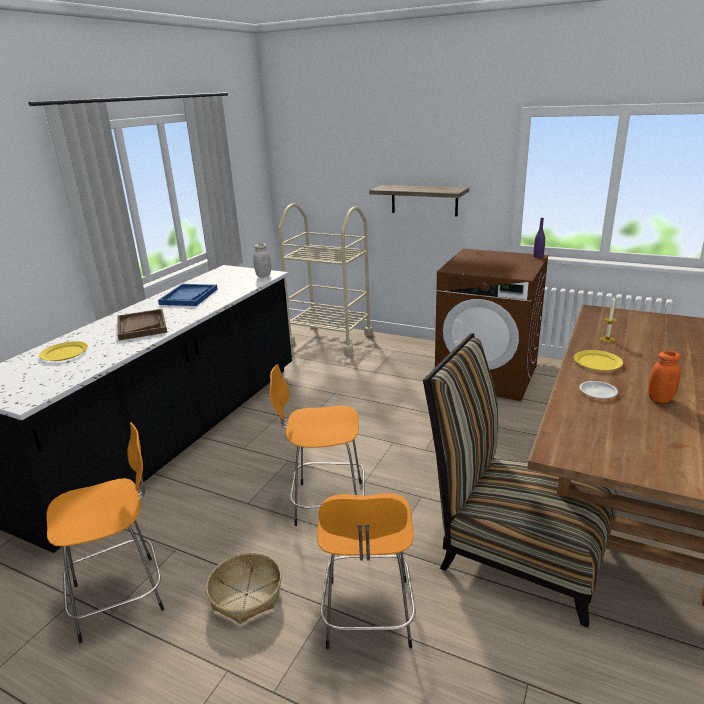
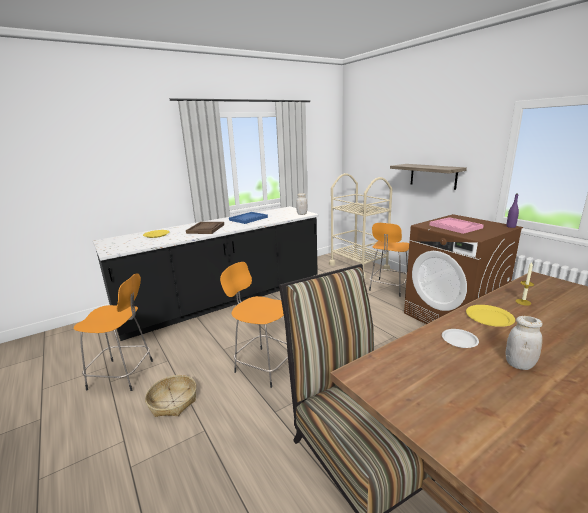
camera: 30 degrees right, 5 degrees down
orange stool [317,493,416,649] -> orange stool moved to [369,223,409,297]
orange jar [648,351,681,403] -> white jar [505,316,542,370]
none -> pink tray [430,217,483,234]

